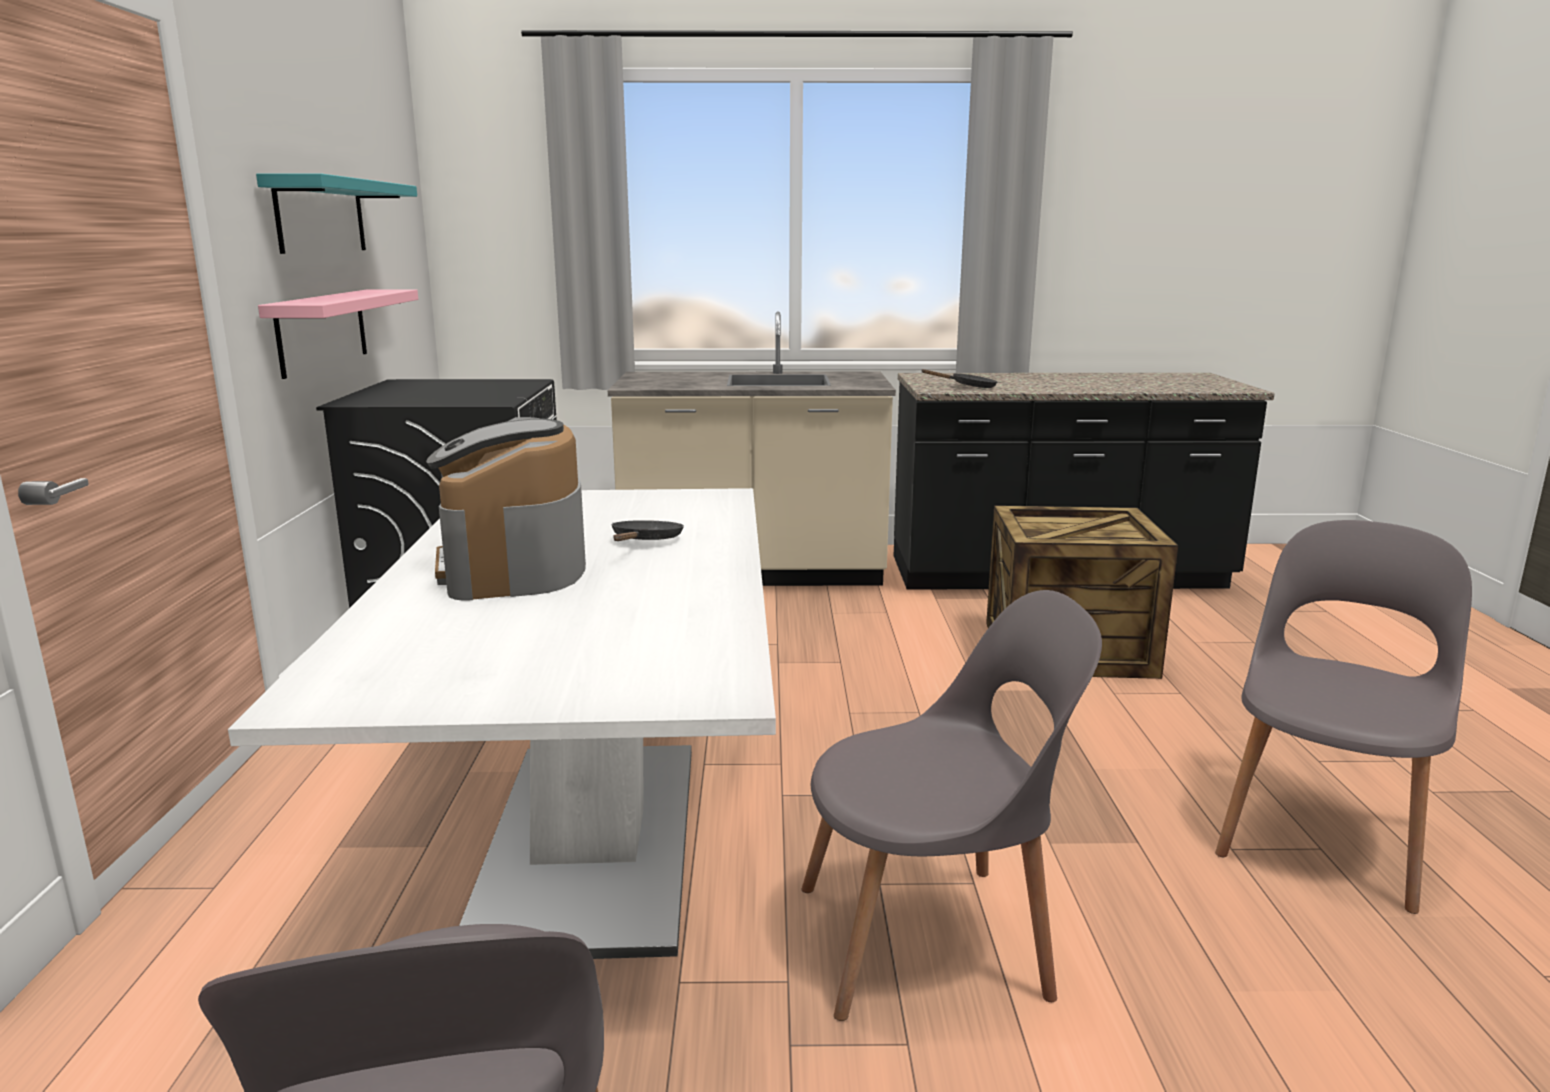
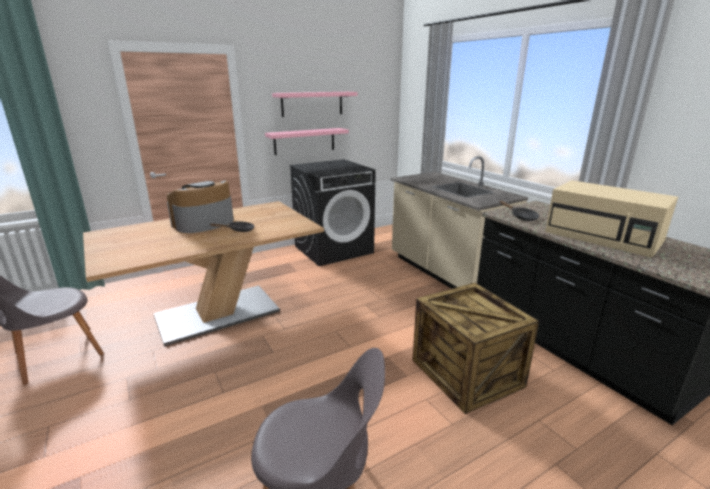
camera: 60 degrees right, 5 degrees up
white dining table [228,488,776,959] -> brown dining table [83,201,324,346]
turquoise shelf [256,173,417,254] -> pink shelf [272,92,357,117]
grey chair [802,590,1102,1021] -> none
none -> beige microwave [545,180,678,258]

